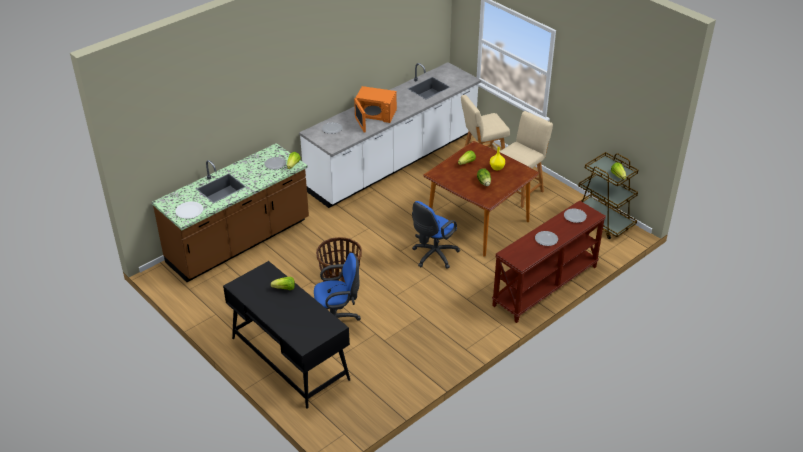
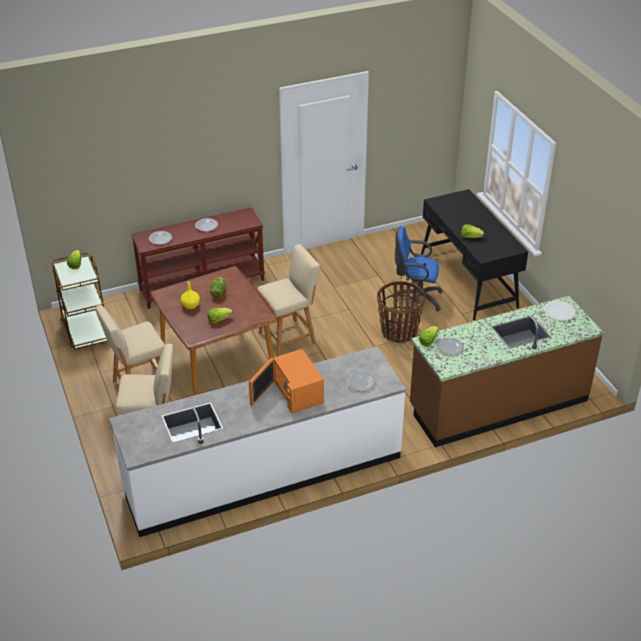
camera: 160 degrees left, 0 degrees up
orange microwave [354,86,397,132] -> orange microwave turned 150 degrees counterclockwise [249,349,324,413]
blue office chair [412,201,460,269] -> beige stool [257,244,320,356]

